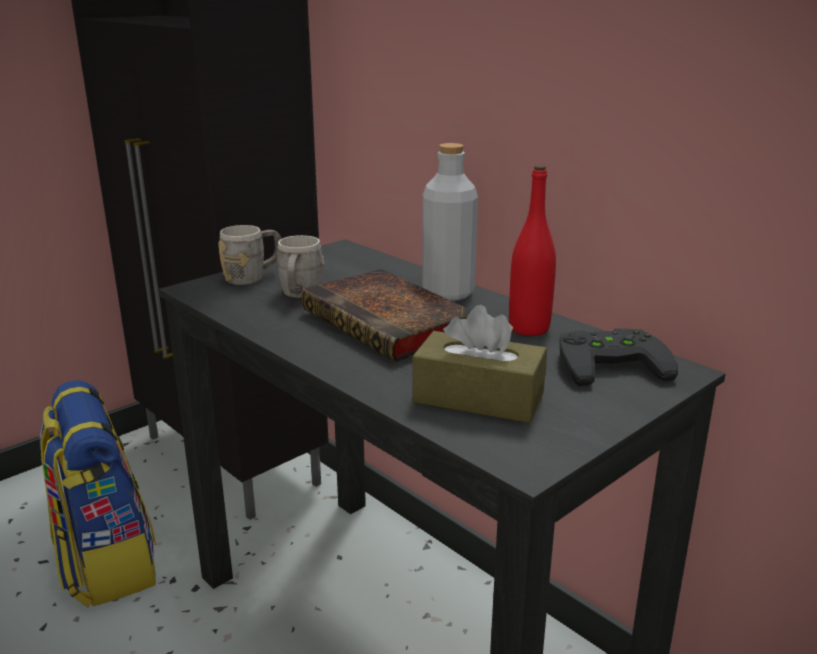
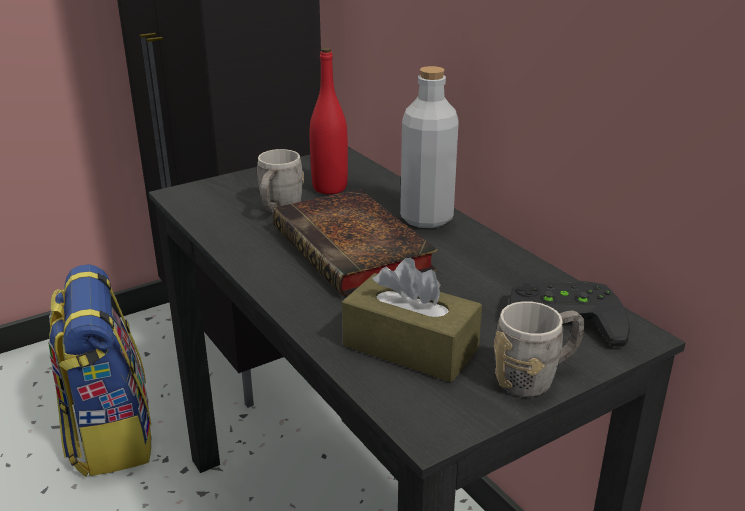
camera: 10 degrees right, 5 degrees up
grey mug [218,225,281,285] -> grey mug moved to [494,301,585,397]
red bottle [509,165,556,336] -> red bottle moved to [310,48,348,194]

